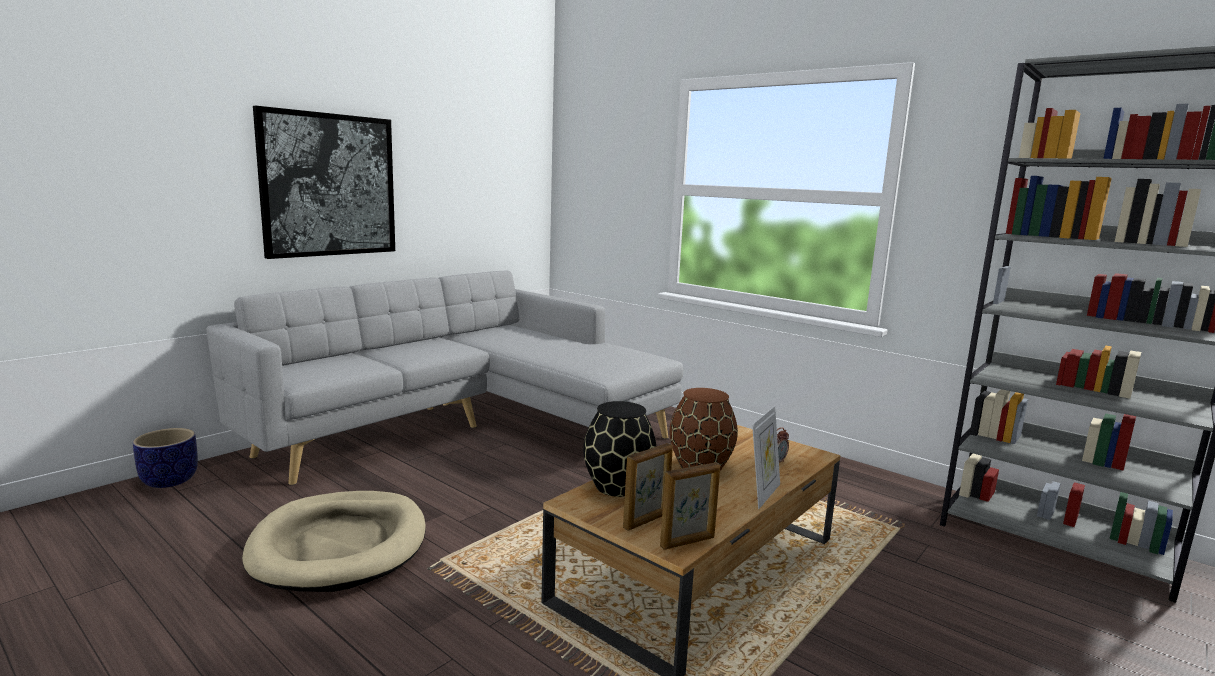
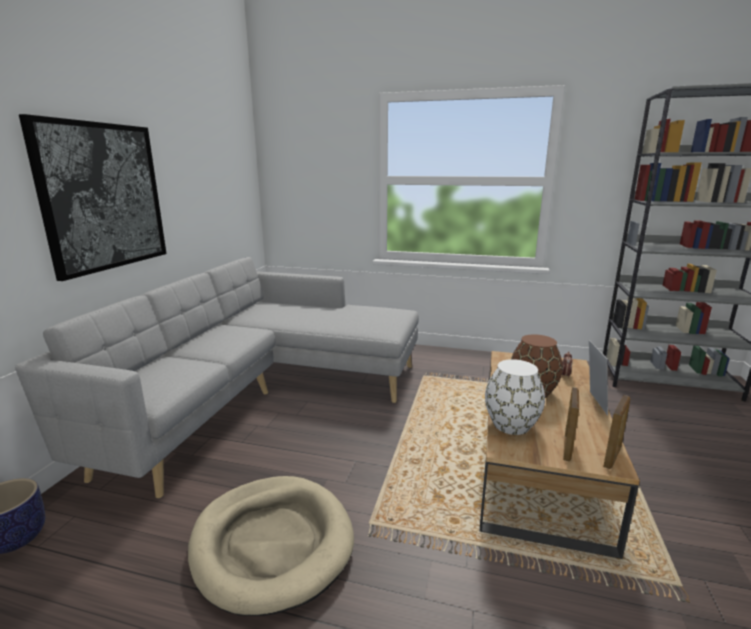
camera: 25 degrees left, 5 degrees up
black vase [583,401,656,497] -> white vase [485,359,545,435]

